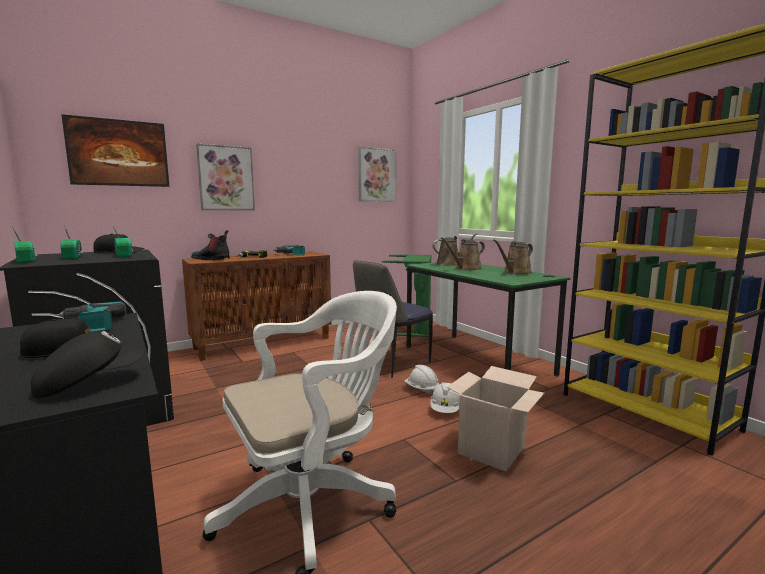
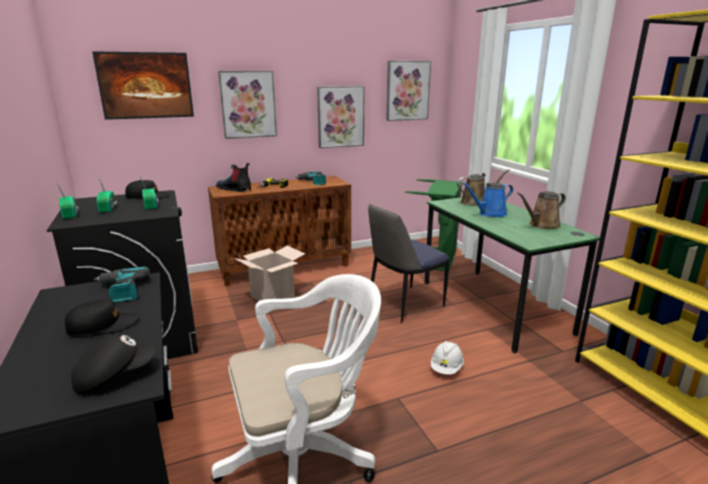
camera: 10 degrees right, 10 degrees up
white hard hat [405,365,439,394] -> none
brown watering can [441,237,485,270] -> blue watering can [462,182,513,217]
cardboard box [447,366,544,472] -> cardboard box moved to [234,246,305,301]
none -> picture [317,86,365,148]

